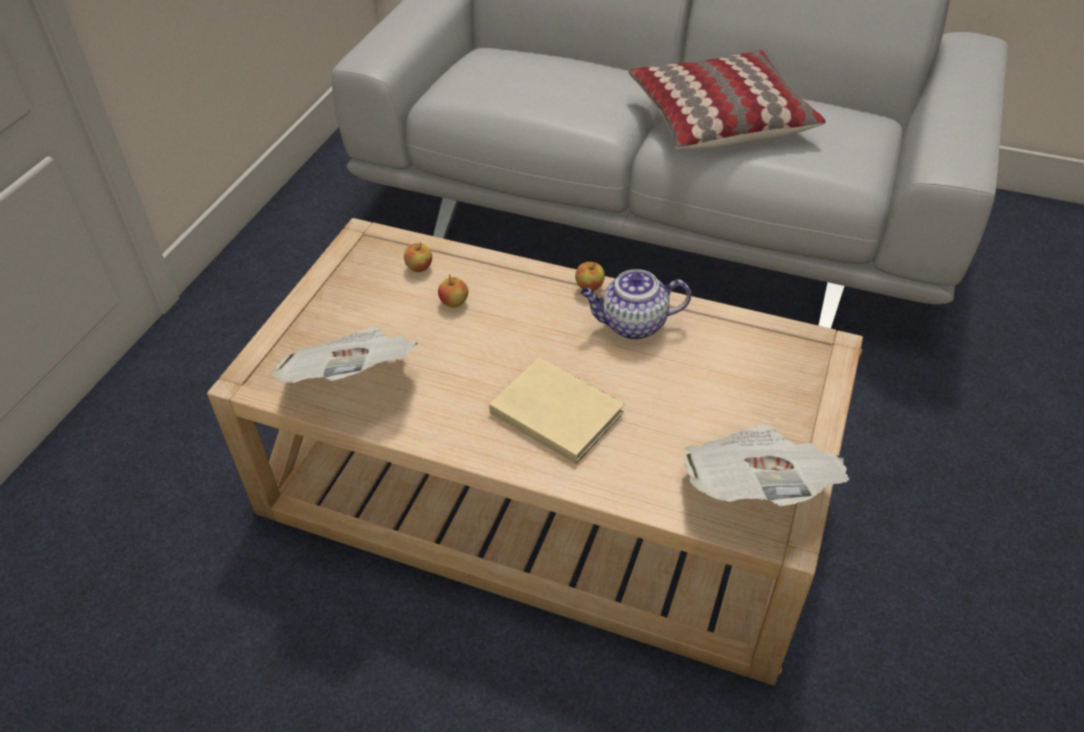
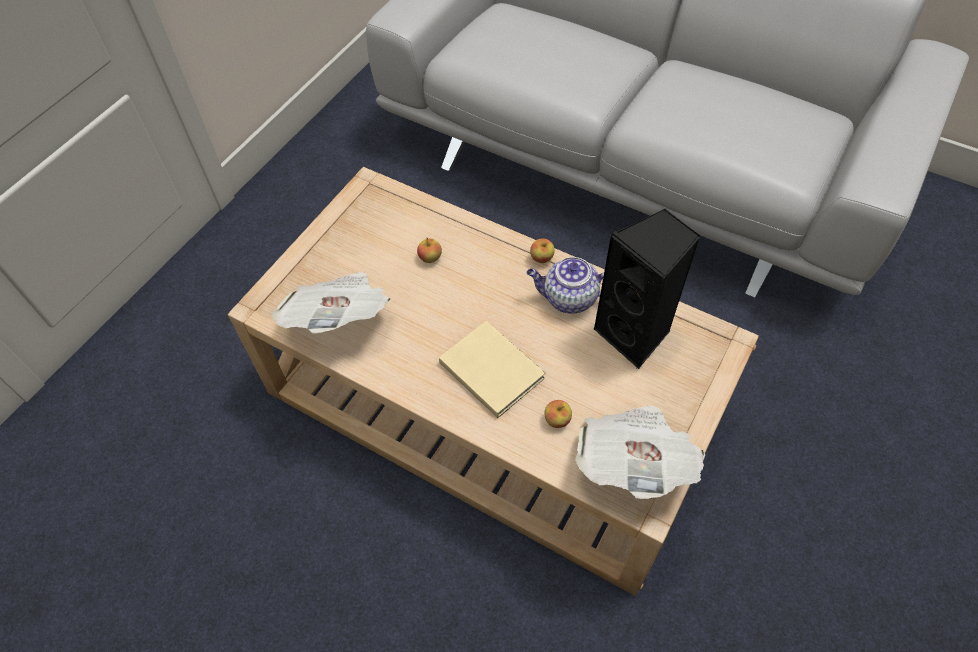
camera: 10 degrees right, 10 degrees up
apple [404,243,432,272] -> apple moved to [544,400,572,428]
pillow [629,50,826,150] -> none
none -> black speaker [594,209,701,369]

